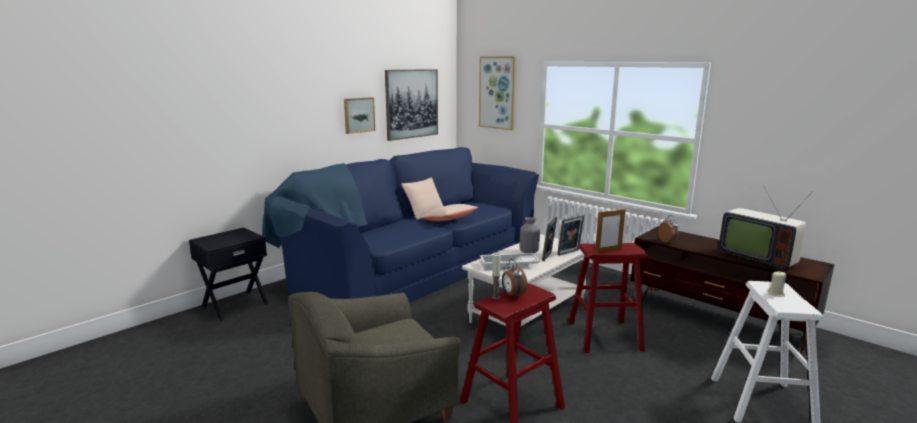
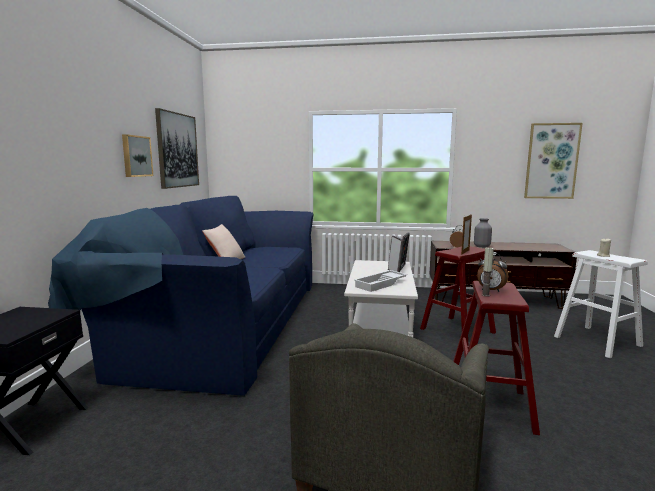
camera: 35 degrees left, 5 degrees down
beige pillow [420,204,478,221] -> none
picture [479,56,516,130] -> picture moved to [524,123,583,199]
grey vase [520,217,540,253] -> grey vase moved to [474,218,492,248]
television [719,187,813,271] -> none

